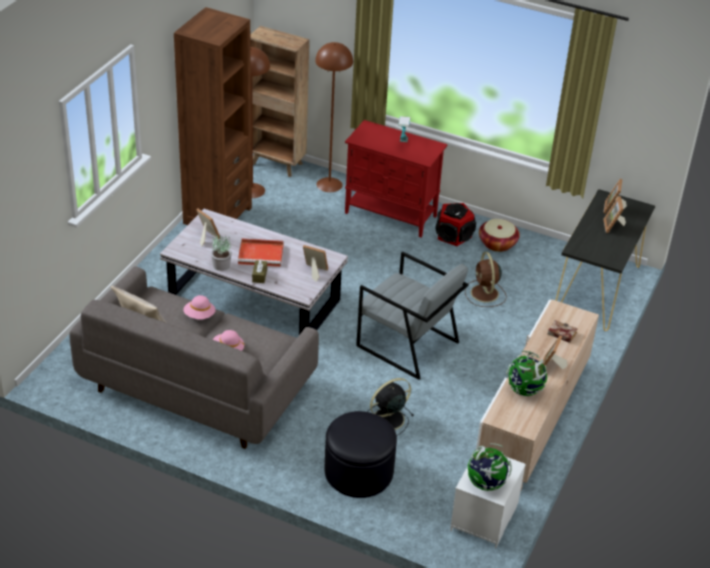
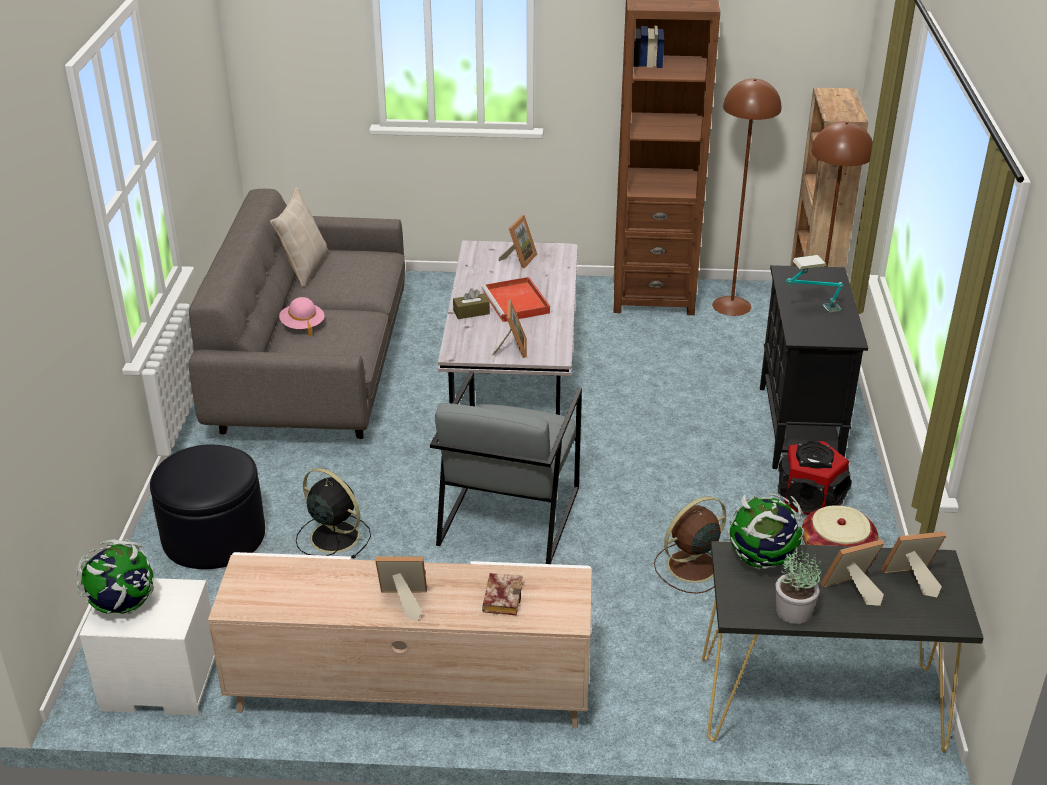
camera: 70 degrees right, 5 degrees down
pink hat [183,295,216,319] -> none
potted plant [211,235,232,271] -> potted plant moved to [776,546,821,624]
red cabinet [345,120,448,237] -> black cabinet [760,265,868,469]
globe [506,351,547,396] -> globe moved to [728,493,805,570]

